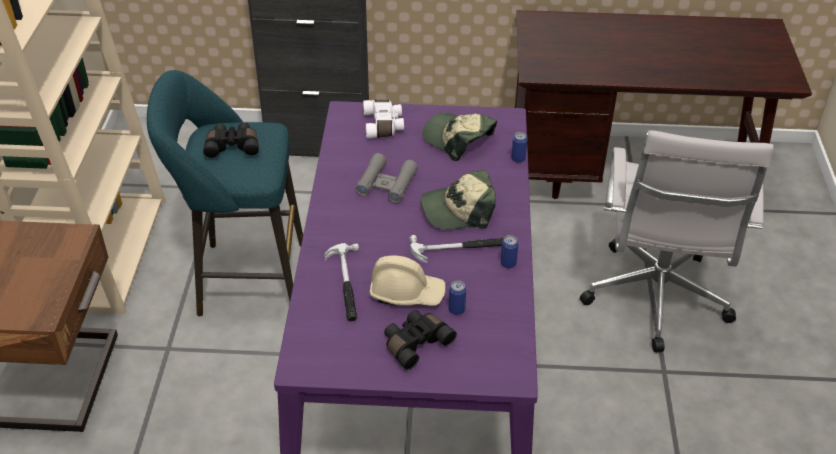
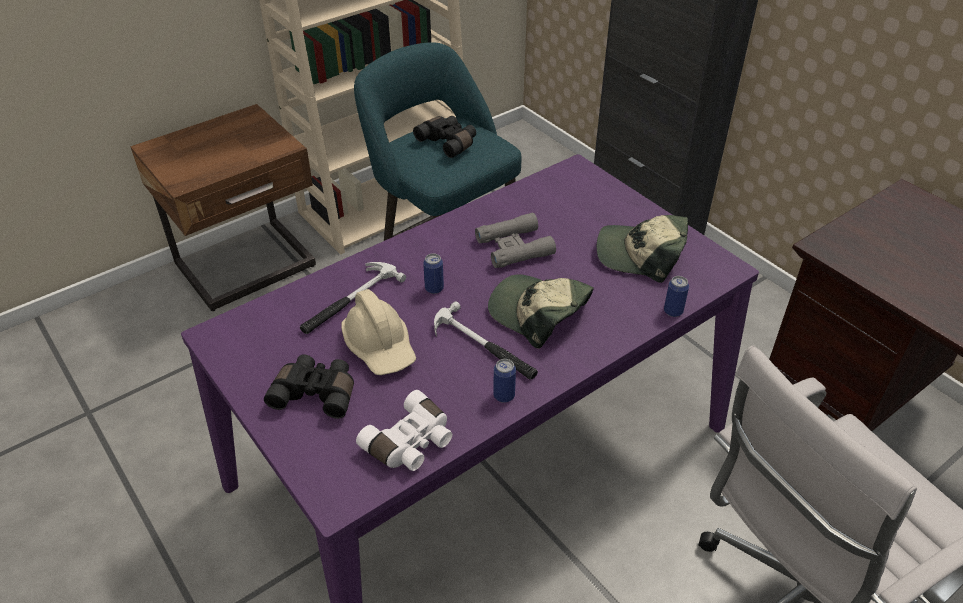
camera: 50 degrees right, 0 degrees up
white binoculars [363,100,404,138] -> white binoculars moved to [356,390,452,471]
cap [422,113,497,161] -> cap turned 75 degrees counterclockwise [597,215,688,283]
can [448,281,466,315] -> can moved to [423,253,444,294]

